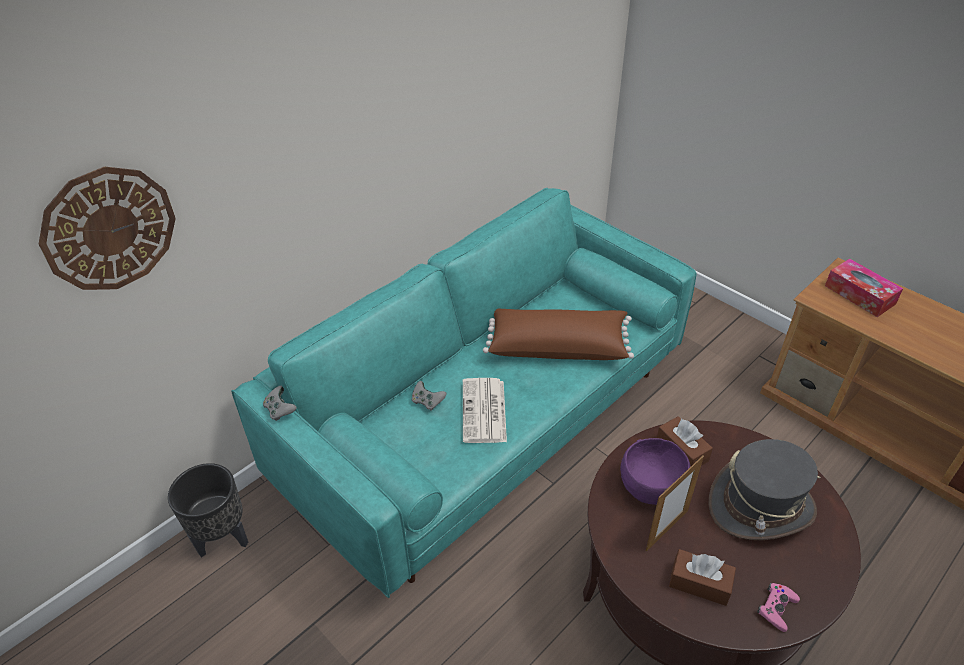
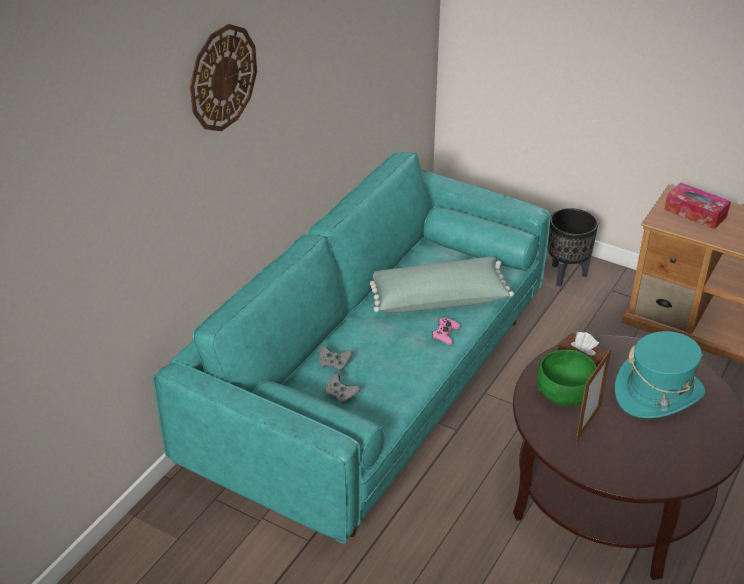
camera: 15 degrees left, 5 degrees down
wall clock [39,167,176,290] -> wall clock moved to [190,24,257,131]
black planter [168,463,248,558] -> black planter moved to [548,208,598,287]
grey game controller [263,386,297,421] -> grey game controller moved to [325,373,360,404]
newspaper [463,378,507,443] -> none
brown pillow [483,309,634,360] -> green pillow [370,257,514,313]
purple bowl [620,438,691,505] -> green bowl [537,350,597,406]
brown tissue box [669,549,736,606] -> none
grey hat [708,439,821,540] -> turquoise hat [615,331,705,418]
pink game controller [757,583,800,632] -> pink game controller moved to [432,318,460,345]

